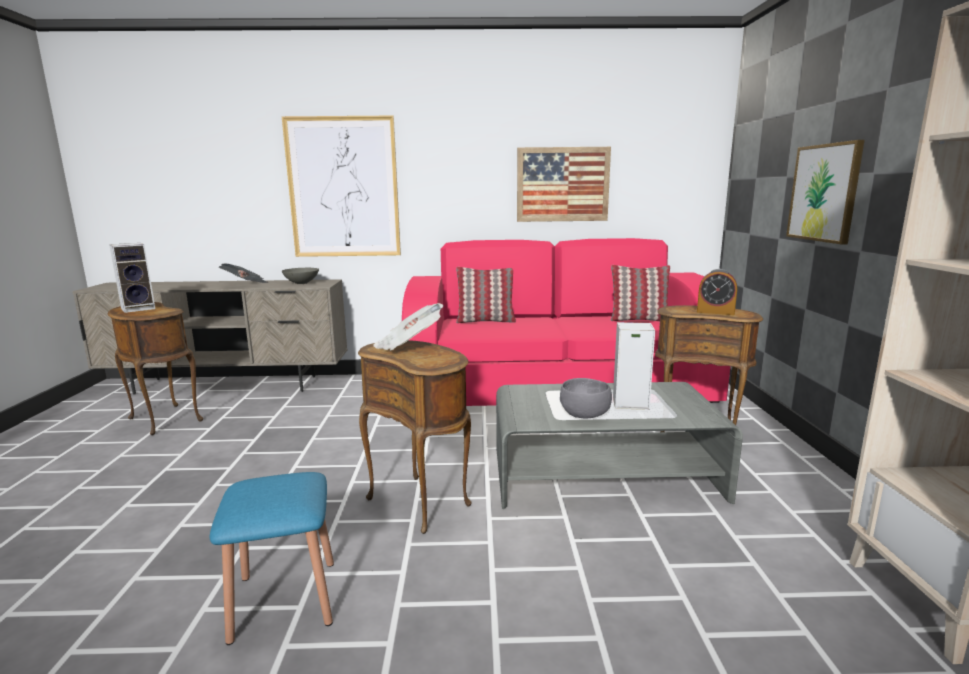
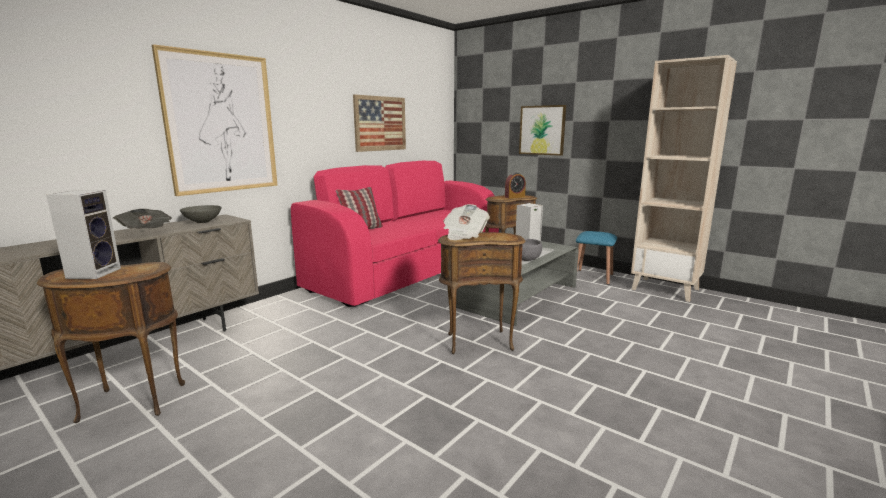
camera: 50 degrees left, 0 degrees up
blue stool [210,472,334,645] -> blue stool moved to [576,231,617,285]
pillow [611,265,670,321] -> none

